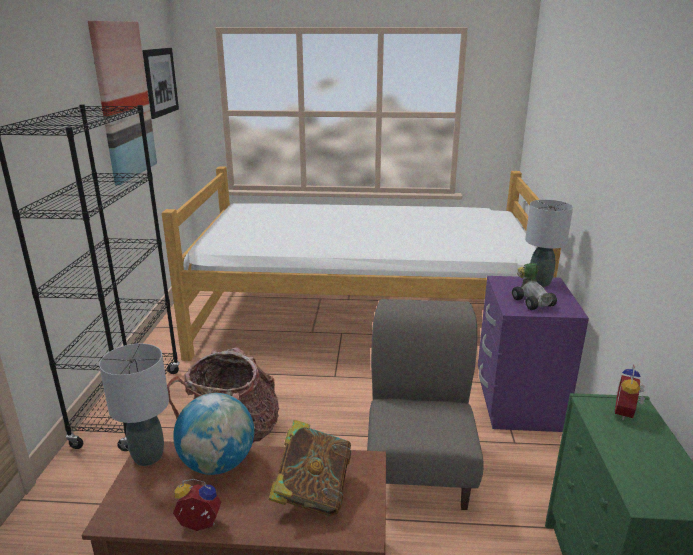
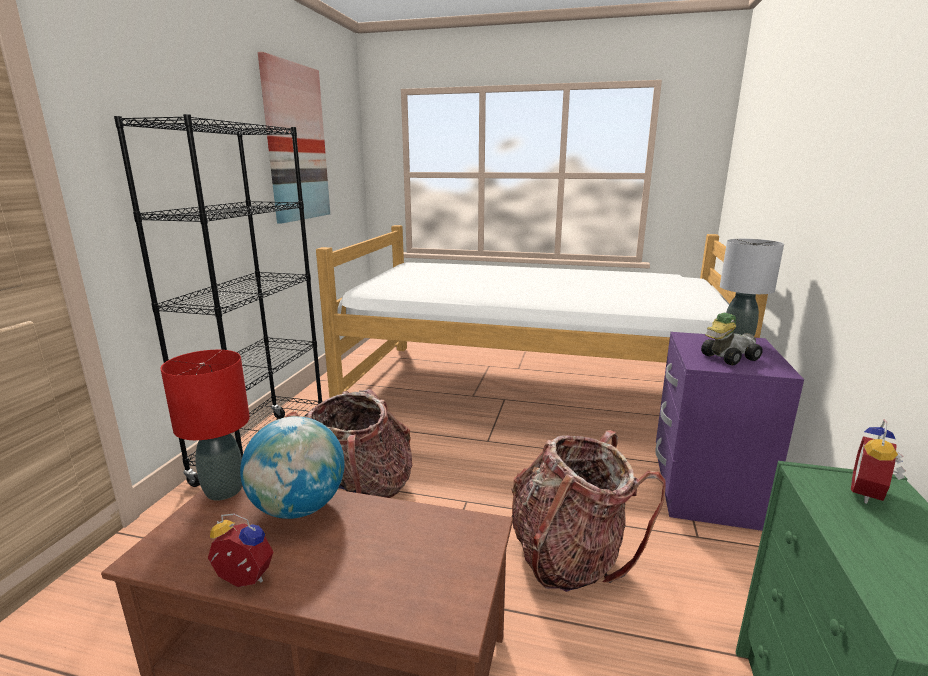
camera: 10 degrees right, 5 degrees down
grey table lamp [99,343,169,466] -> red table lamp [161,350,250,501]
picture [142,48,179,119] -> none
book [268,420,351,516] -> none
grey chair [367,299,484,510] -> backpack [512,430,665,592]
toy car [512,263,557,310] -> toy car turned 105 degrees counterclockwise [701,313,763,365]

